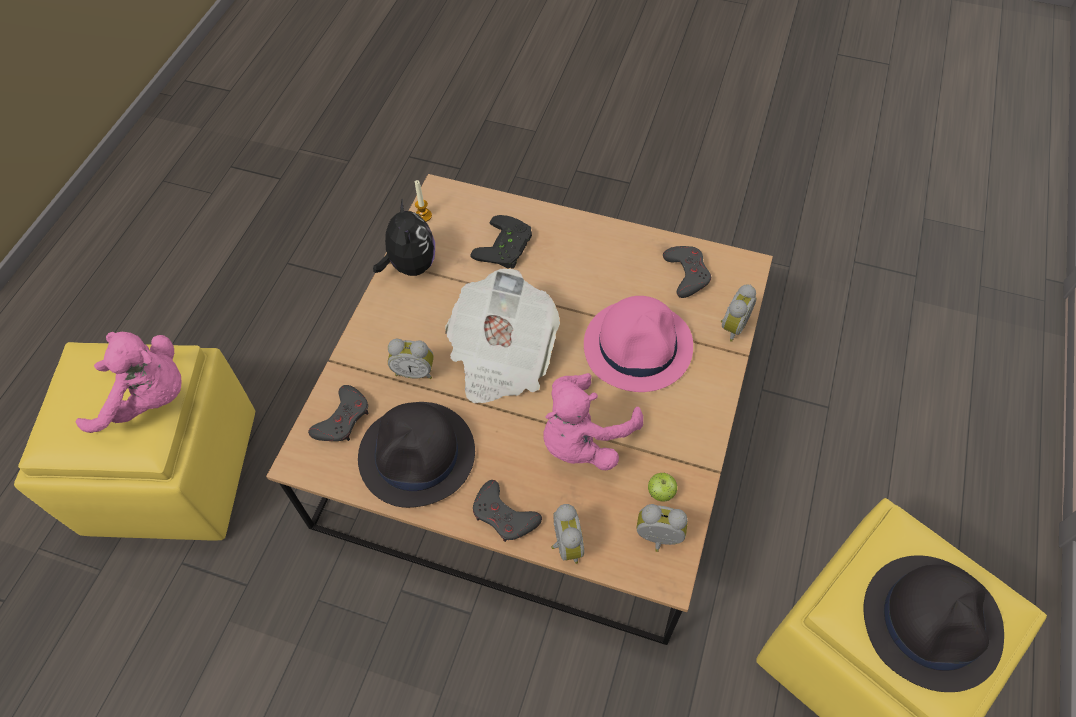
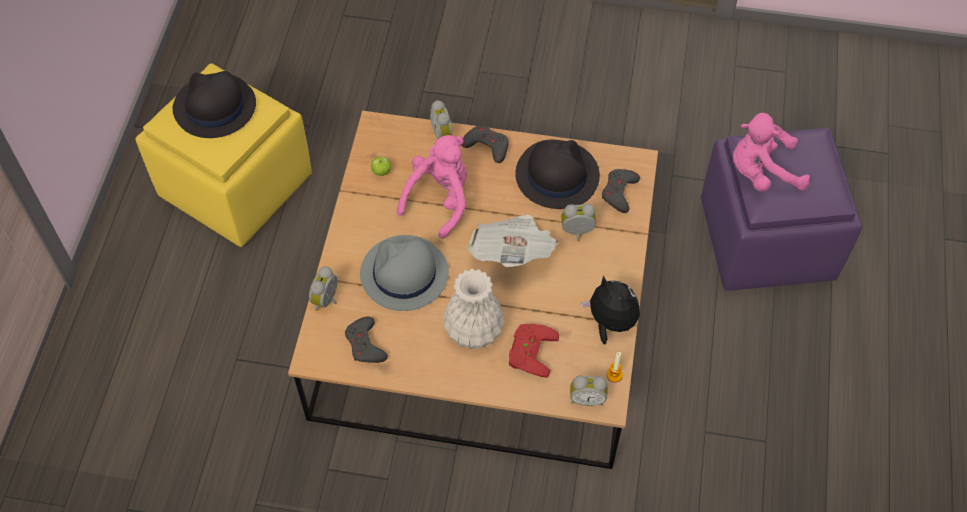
camera: 170 degrees right, 0 degrees up
yellow ottoman [14,342,255,540] -> purple ottoman [701,128,862,291]
plush toy [373,198,435,276] -> plush toy turned 150 degrees clockwise [581,275,640,344]
black game controller [470,215,532,269] -> red game controller [509,324,559,378]
pink hat [584,296,693,392] -> grey hat [360,235,449,311]
alarm clock [637,504,688,552] -> alarm clock moved to [570,375,607,406]
none -> white vase [443,269,504,349]

